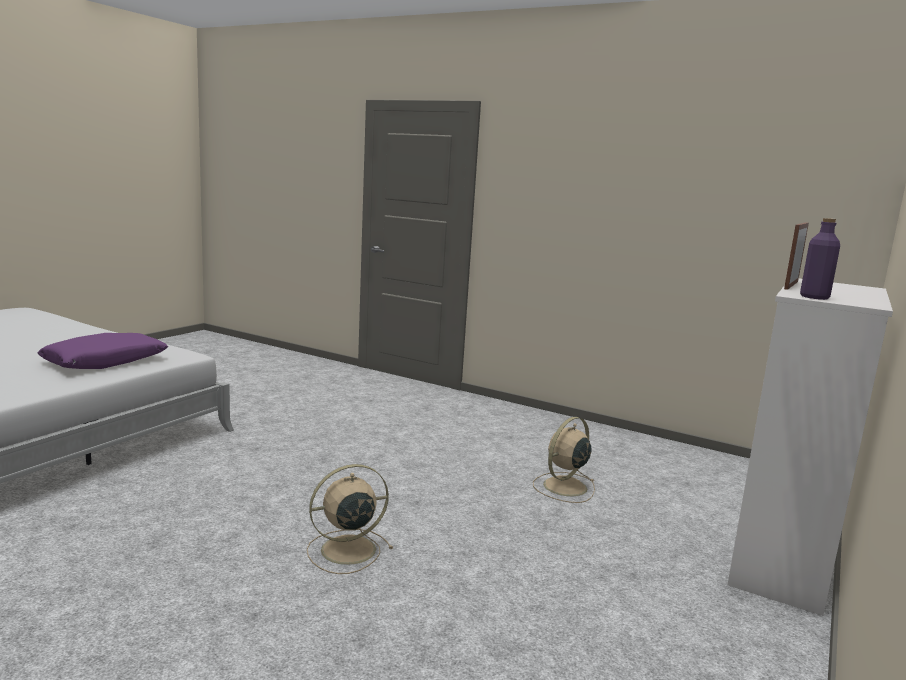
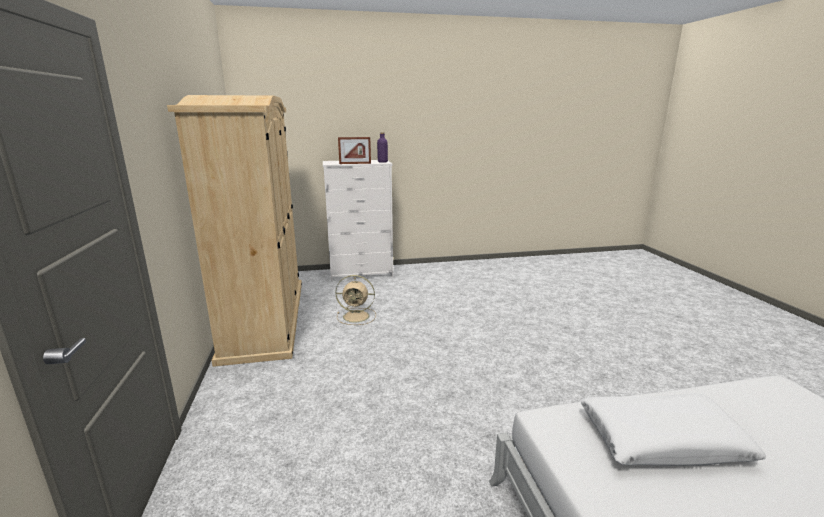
camera: 130 degrees left, 5 degrees up
purple pillow [37,333,168,369] -> white pillow [580,394,766,466]
beige fan [307,464,393,574] -> none
none -> beige wardrobe [167,95,302,367]

